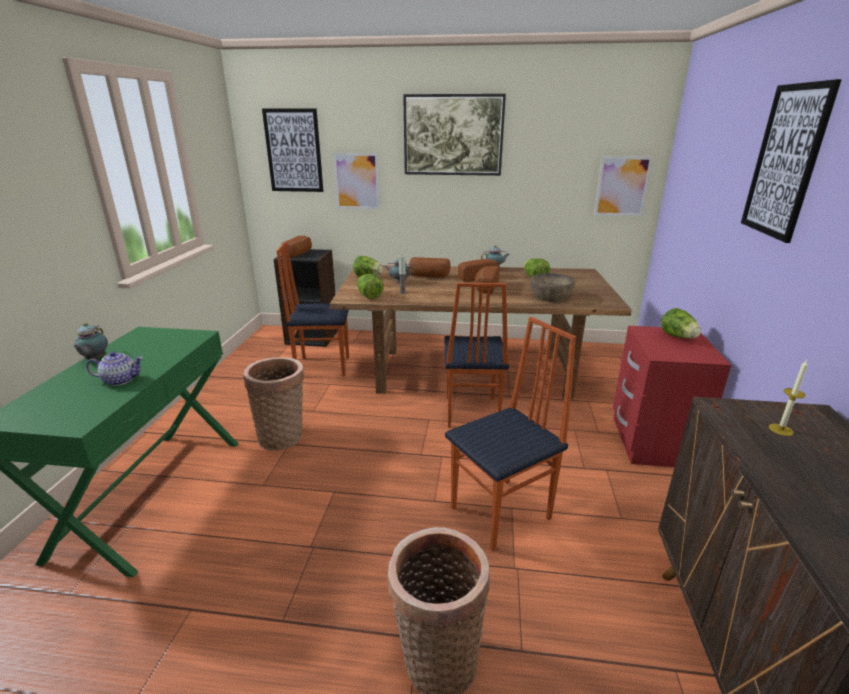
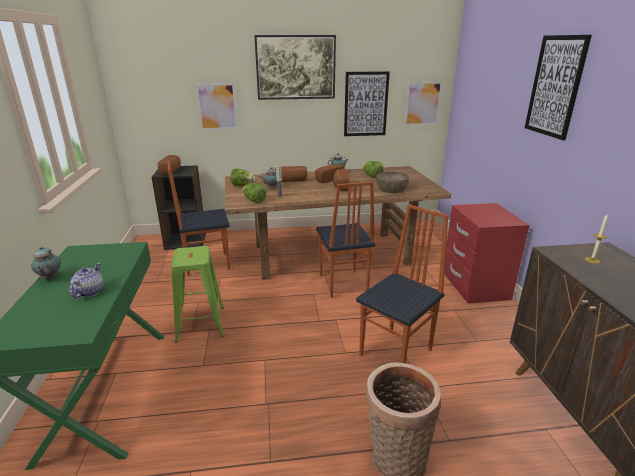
camera: 15 degrees left, 0 degrees up
teapot [86,351,144,386] -> teapot turned 60 degrees counterclockwise [70,263,104,298]
basket [243,357,304,451] -> green stool [171,246,224,343]
picture [262,108,324,192] -> picture moved to [344,71,390,136]
lettuce [661,308,701,339] -> none

